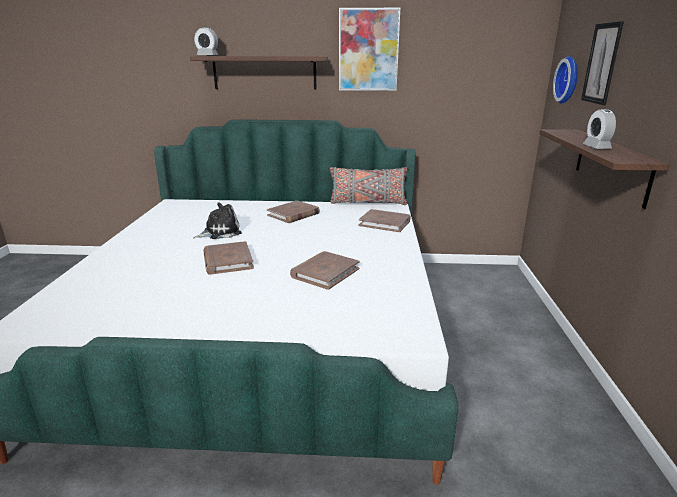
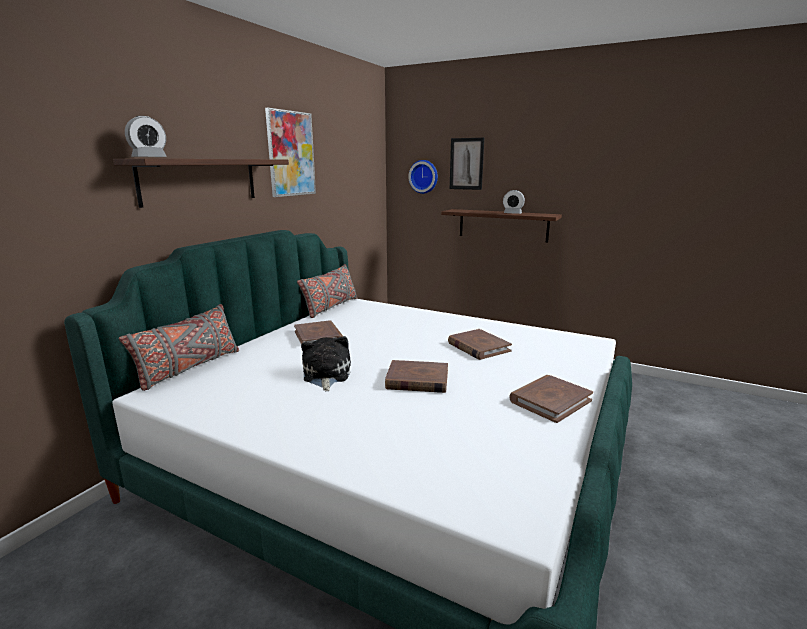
camera: 65 degrees left, 5 degrees down
brown book [359,209,410,232] -> brown book moved to [509,375,593,423]
none -> grey pillow [119,304,239,391]

